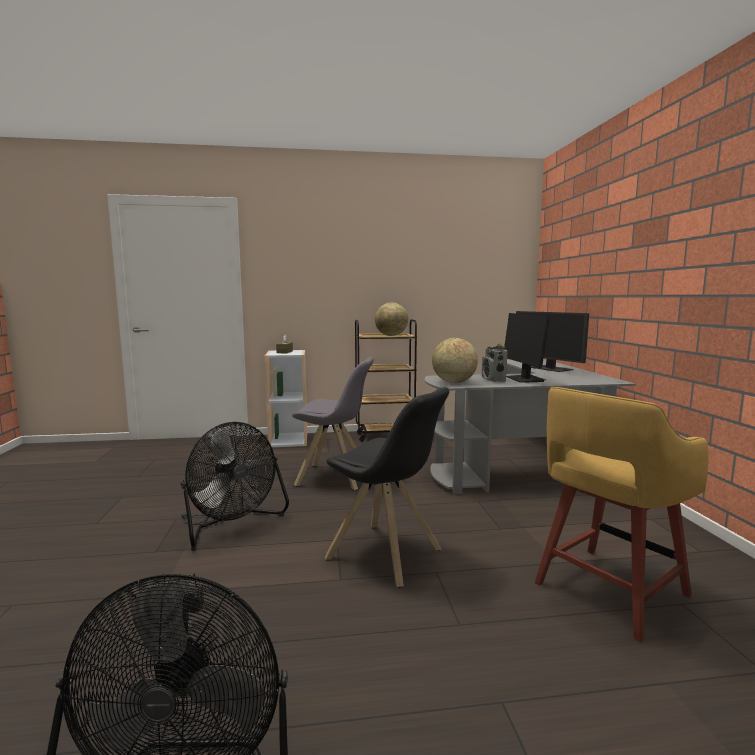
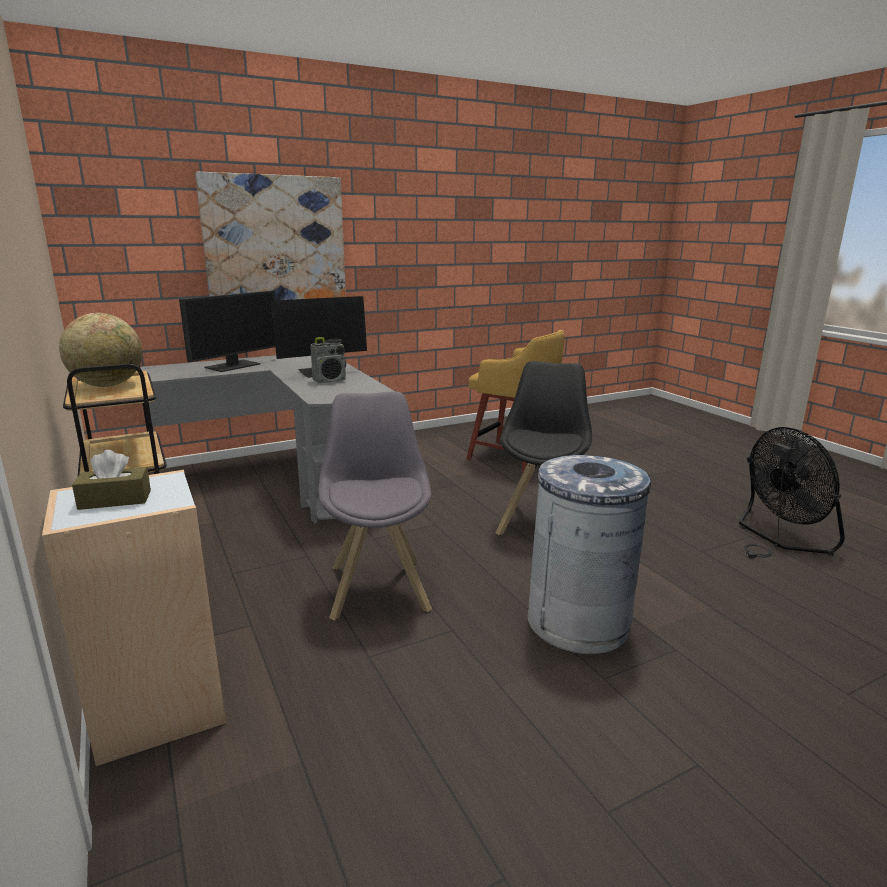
camera: 110 degrees left, 10 degrees up
black fan [181,422,289,551] -> grey trash can [528,455,651,655]
globe [432,338,478,383] -> none
none -> picture [195,172,346,300]

